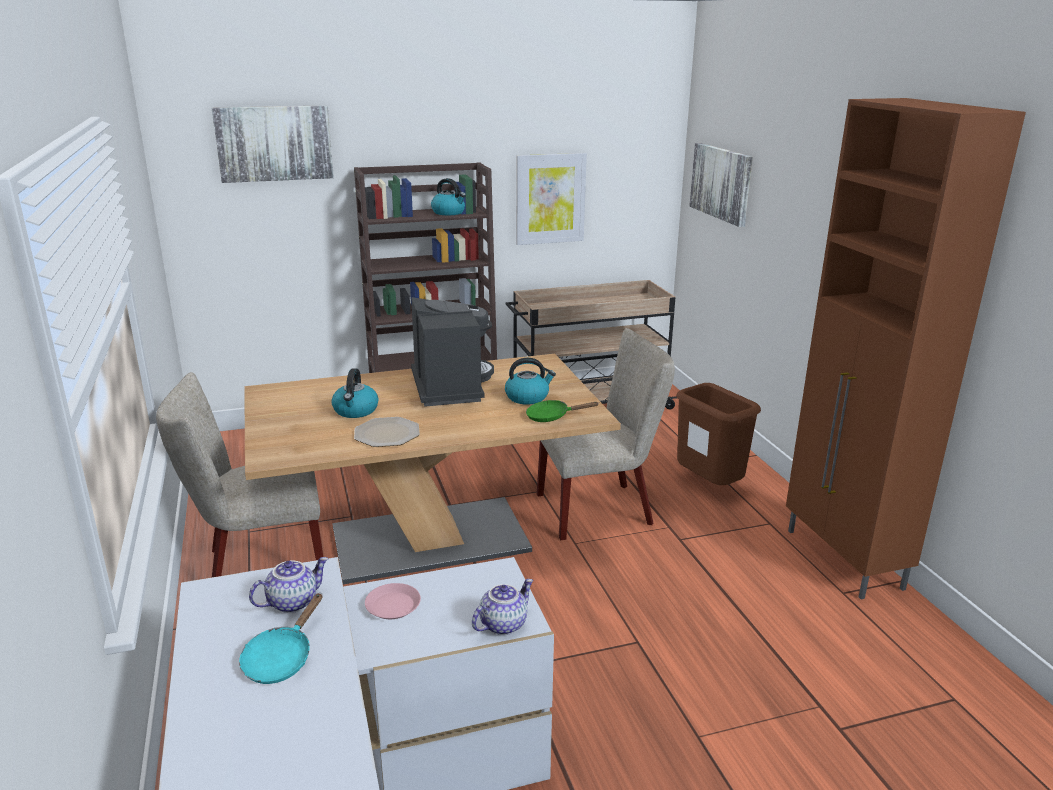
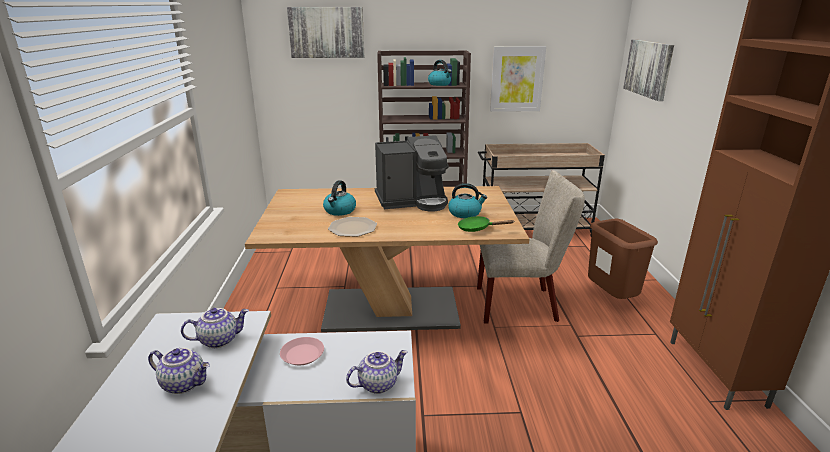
camera: 15 degrees right, 0 degrees up
beige chair [156,372,323,577] -> none
turquoise frying pan [239,593,322,684] -> teapot [148,348,210,394]
coffee machine [411,297,494,407] -> coffee machine turned 75 degrees clockwise [375,135,449,212]

